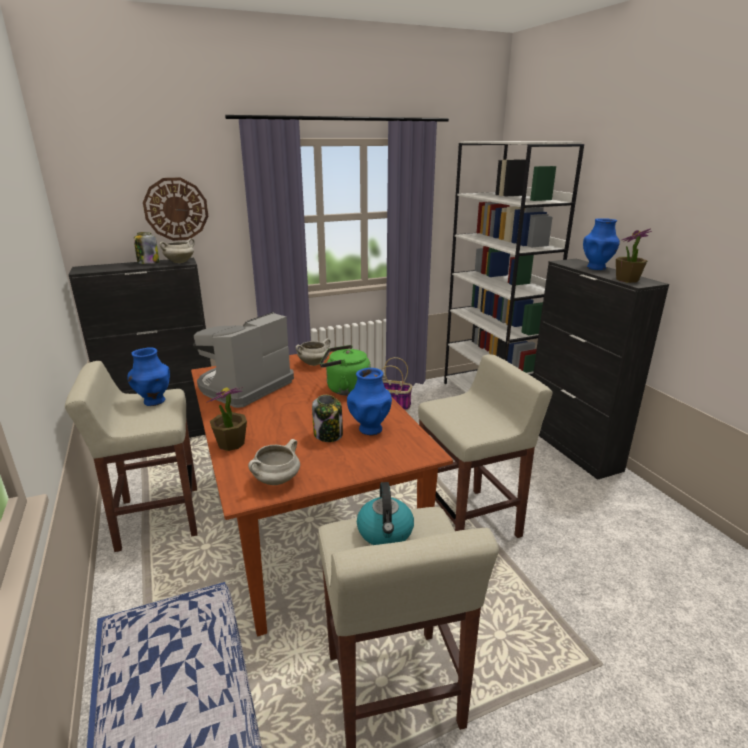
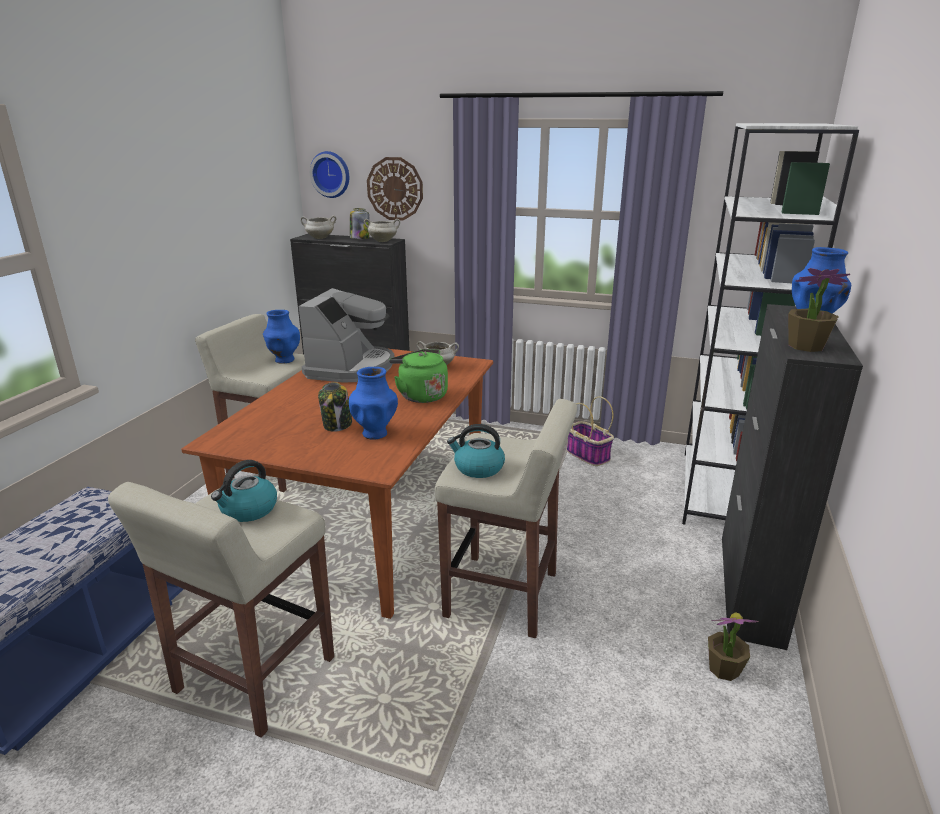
camera: 40 degrees right, 0 degrees up
coffee machine [193,312,294,408] -> coffee machine turned 120 degrees clockwise [298,288,394,383]
potted plant [208,387,247,451] -> potted plant moved to [708,612,759,681]
white cooking pot [248,439,300,485] -> white cooking pot moved to [300,215,337,239]
none -> wall clock [310,151,349,198]
none -> kettle [447,424,505,478]

